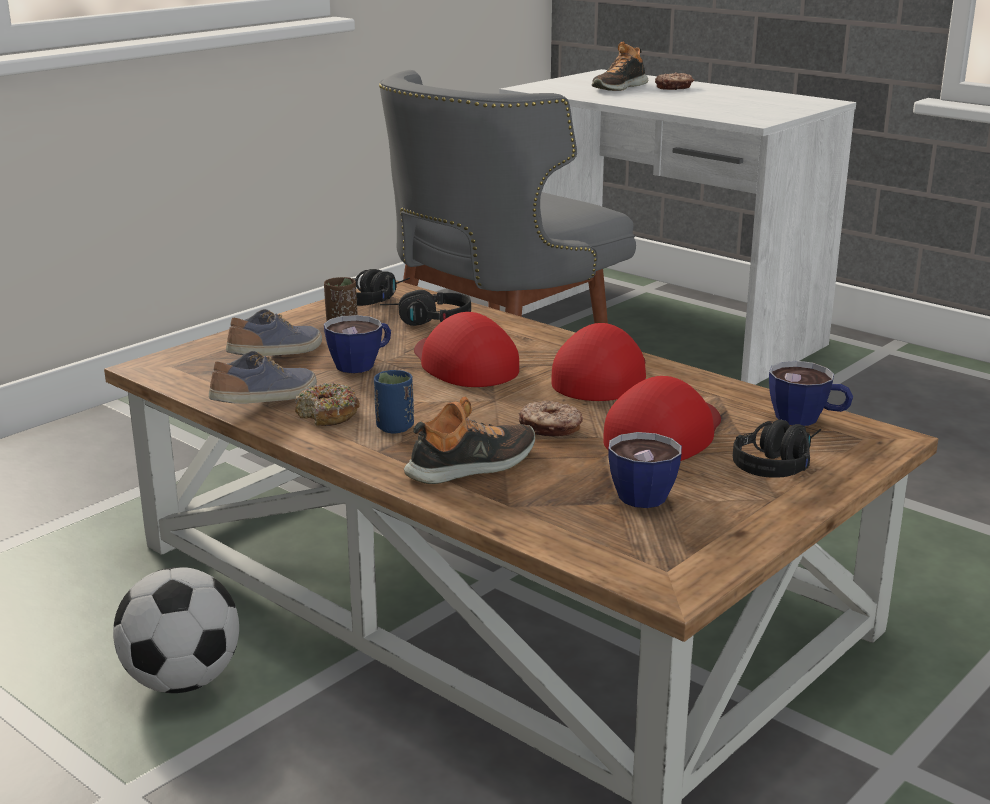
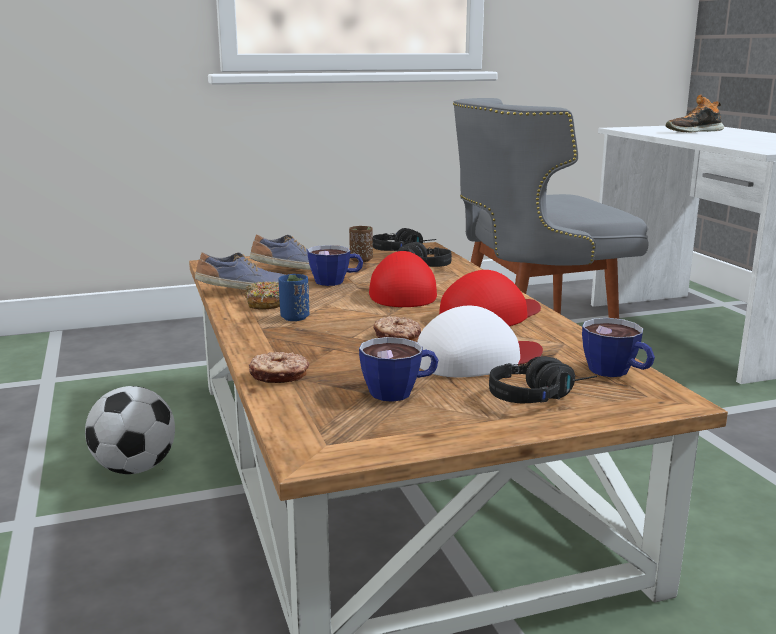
camera: 30 degrees right, 5 degrees down
shoe [404,397,535,484] -> none
red cap [603,376,721,461] -> white cap [417,305,543,377]
donut [655,72,694,90] -> donut moved to [249,352,309,383]

